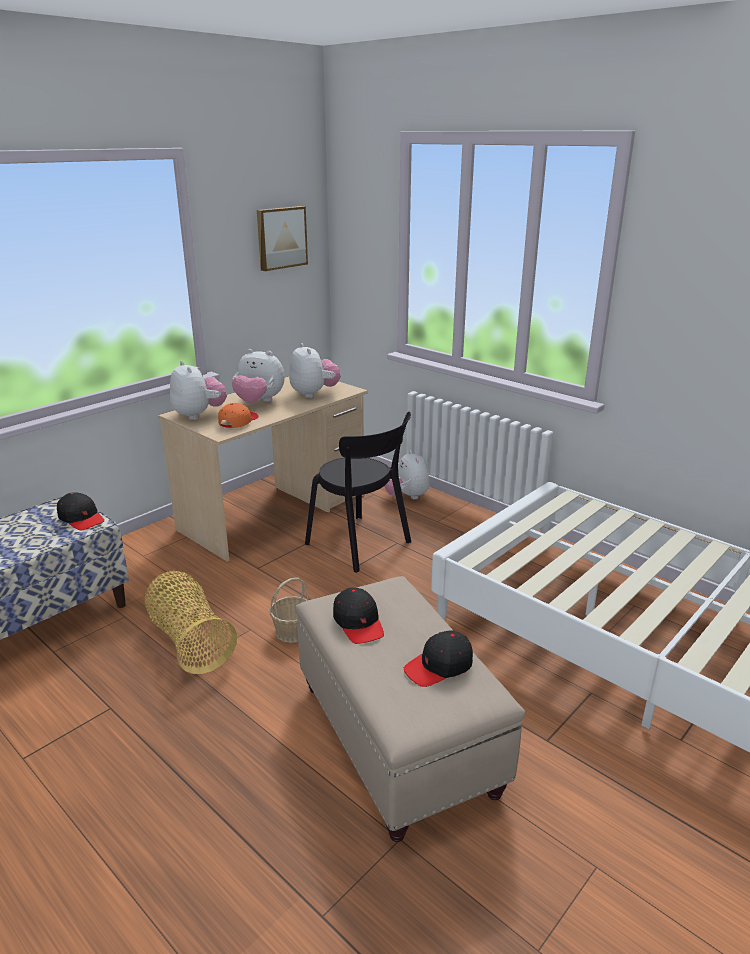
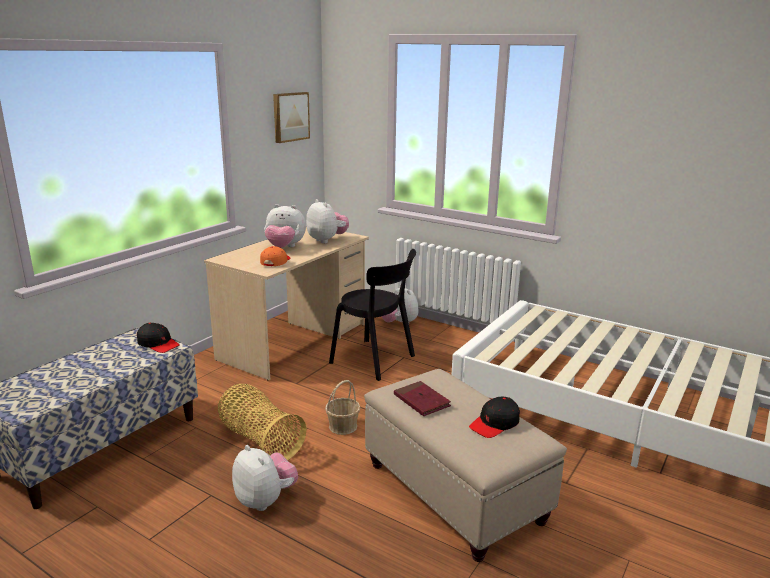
camera: 10 degrees left, 5 degrees down
plush toy [170,361,227,420] -> plush toy moved to [232,445,298,511]
black cap [333,588,384,644] -> red book [394,381,451,416]

